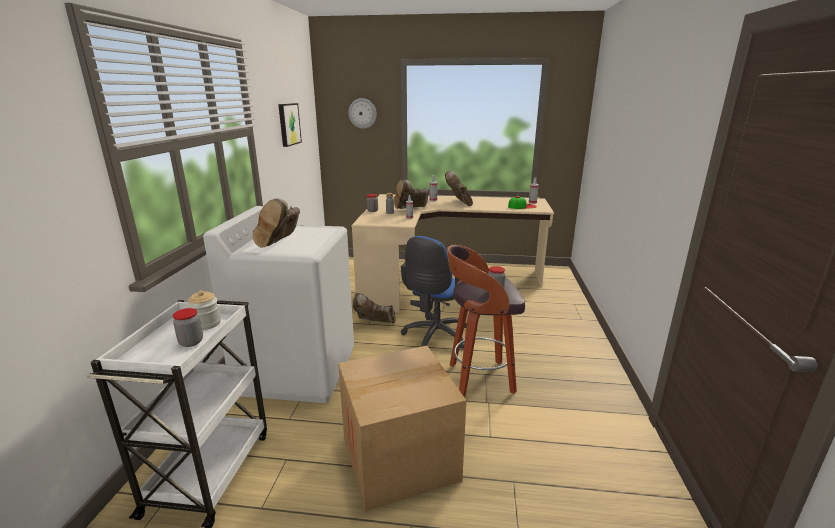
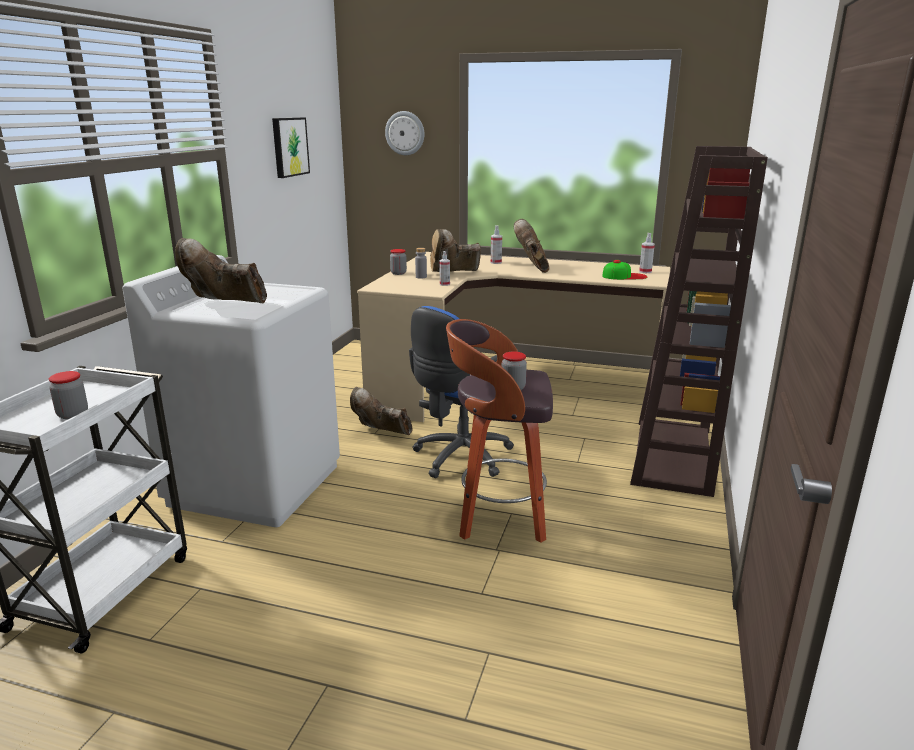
camera: 10 degrees right, 0 degrees up
jar [187,290,221,330] -> none
brown boot [253,198,300,247] -> brown boot turned 75 degrees clockwise [175,238,267,304]
cardboard box [338,346,466,512] -> none
none -> brown bookcase [630,146,768,497]

